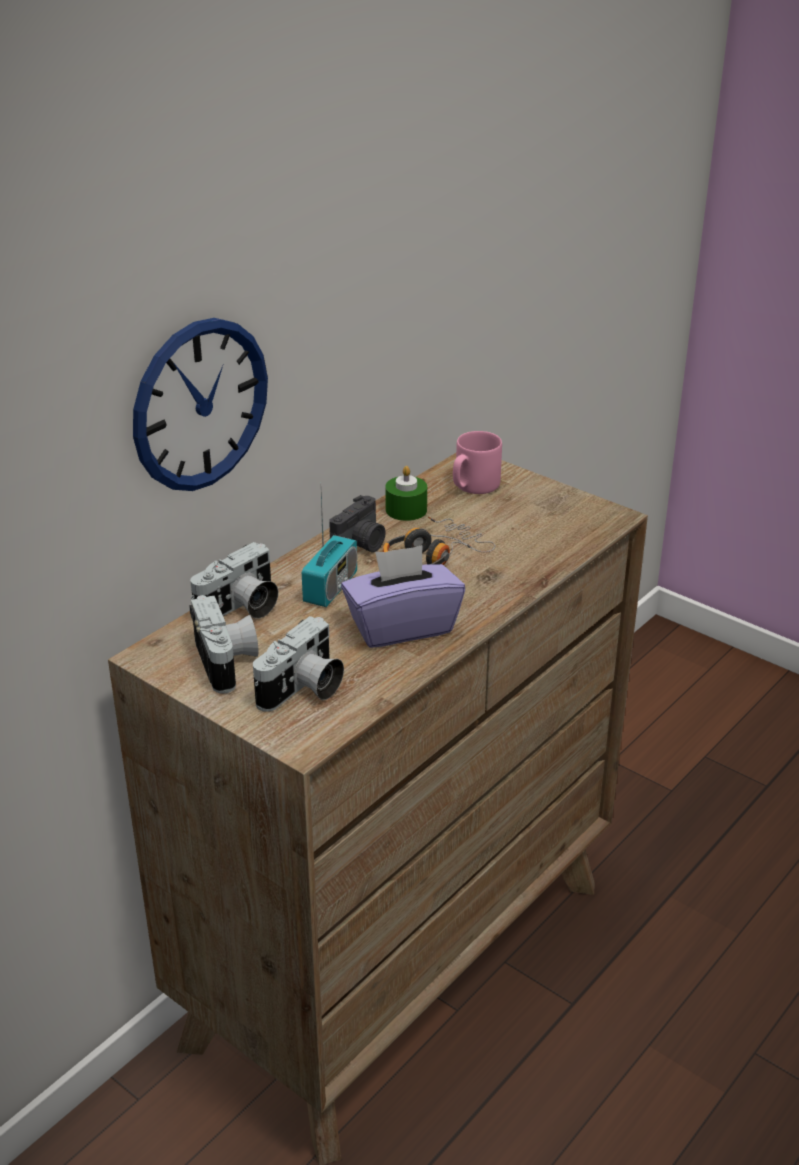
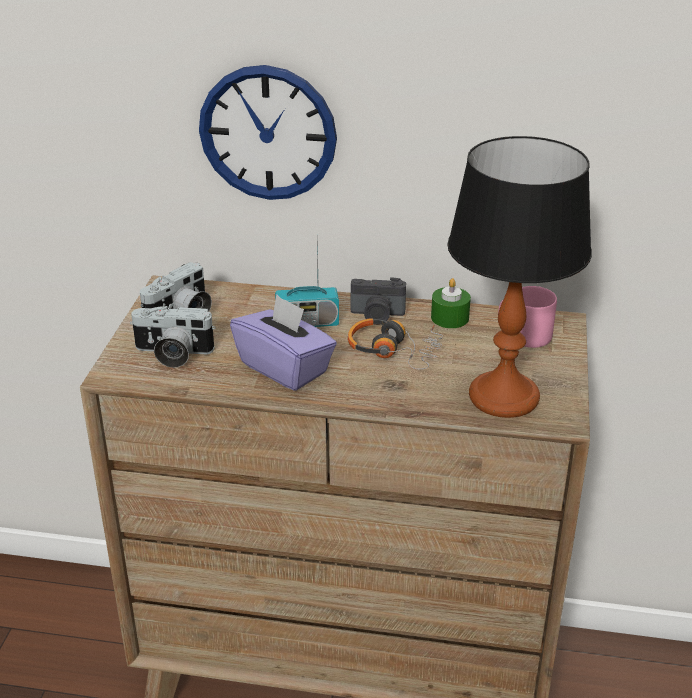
camera: 60 degrees right, 0 degrees up
camera [190,542,278,619] -> none
none -> table lamp [447,136,592,418]

